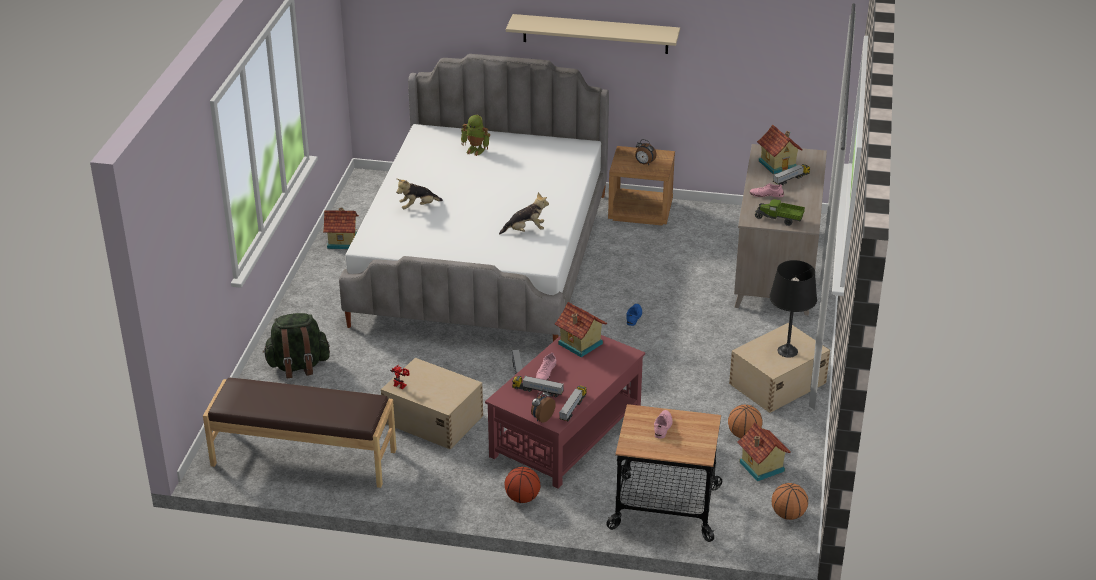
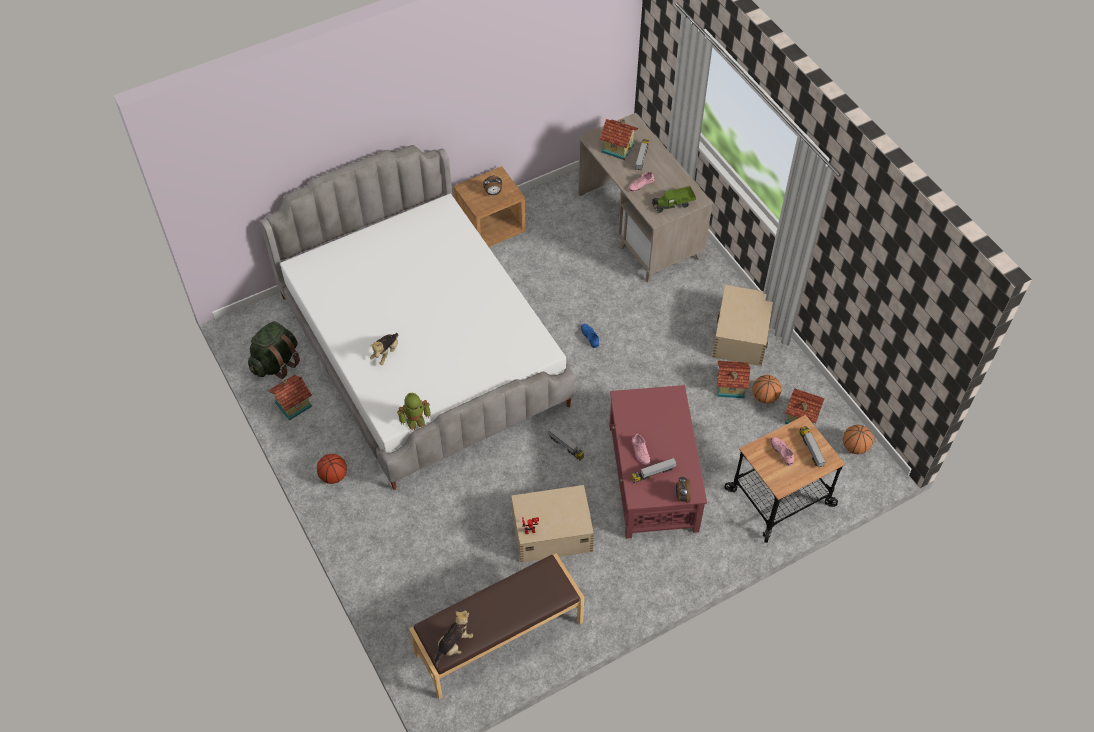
camera: 40 degrees left, 20 degrees up
green backpack [263,313,330,378] -> green backpack moved to [248,321,300,379]
toy robot [461,115,490,156] -> toy robot moved to [397,393,431,431]
plush toy [499,192,549,234] -> plush toy moved to [434,610,473,668]
basketball [505,467,540,503] -> basketball moved to [317,454,347,484]
beige shelf [506,14,680,54] -> none
toy house [555,302,607,357] -> toy house moved to [717,361,750,398]
toy truck [559,386,587,422] -> toy truck moved to [799,426,826,467]
black table lamp [769,260,817,358] -> none

